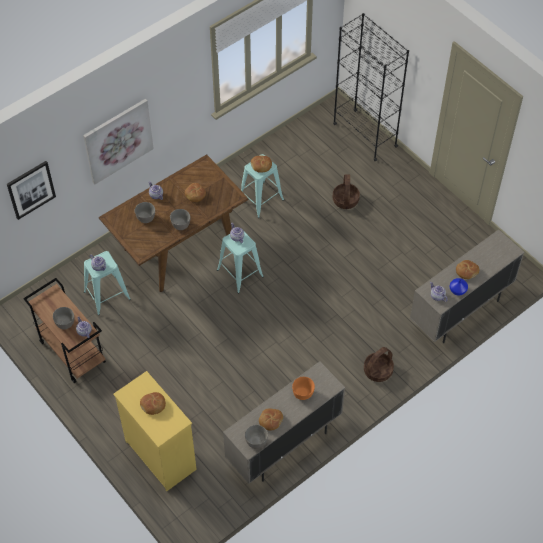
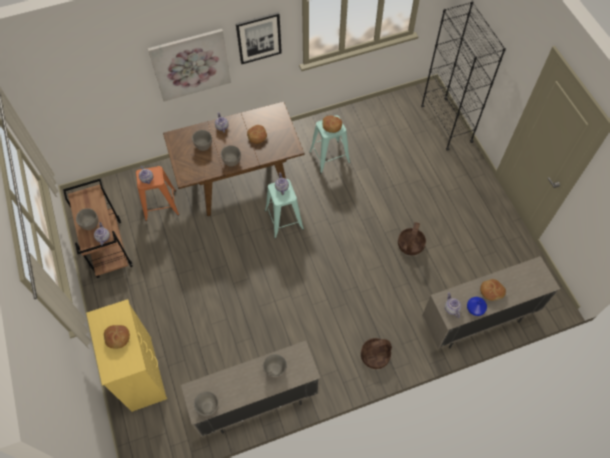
camera: 20 degrees right, 5 degrees up
picture [7,161,56,220] -> picture moved to [236,12,282,64]
turquoise stool [84,251,131,315] -> orange stool [136,166,179,221]
bread [259,408,283,431] -> none
orange bowl [292,377,315,400] -> grey bowl [263,354,287,379]
basket [332,174,360,209] -> basket moved to [398,222,426,255]

